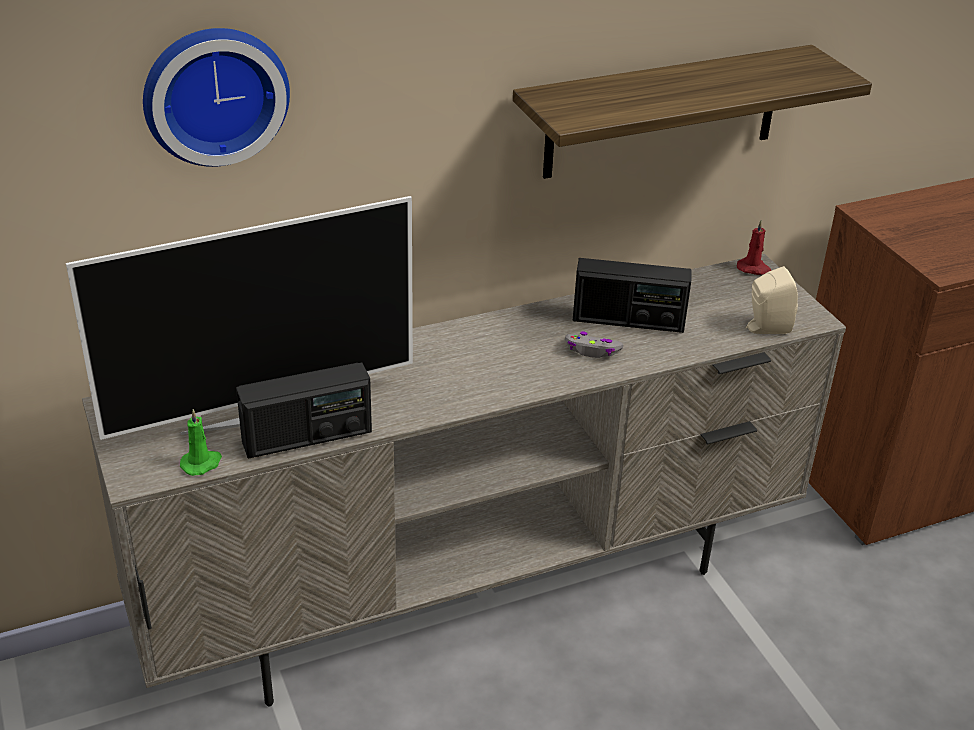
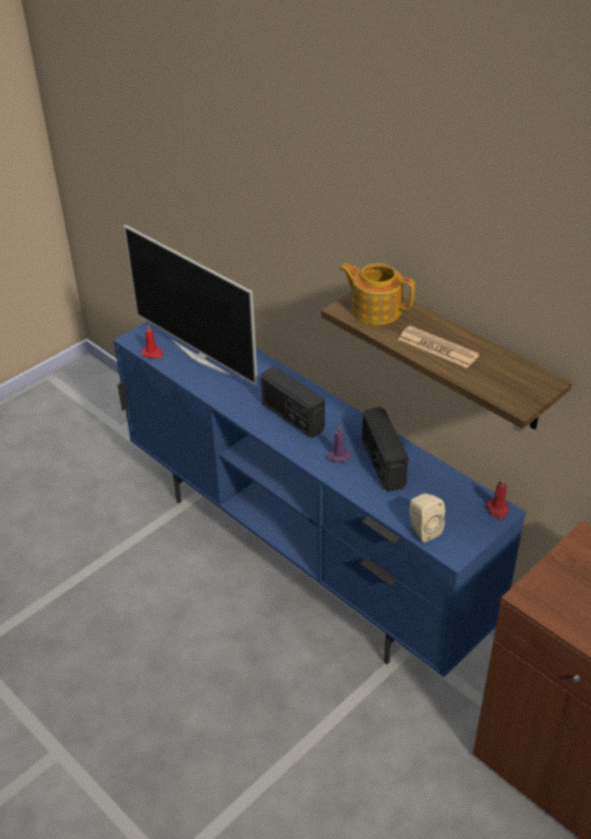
camera: 70 degrees right, 5 degrees up
beige tv stand [82,254,846,707] -> blue tv stand [113,321,526,677]
wall clock [143,28,290,167] -> none
green candle [180,409,222,476] -> red candle [142,324,163,359]
radio [236,363,372,458] -> radio moved to [261,367,325,438]
grey game controller [565,331,623,358] -> purple candle [325,426,351,463]
none -> teapot [339,263,415,325]
none -> newspaper [398,326,479,368]

